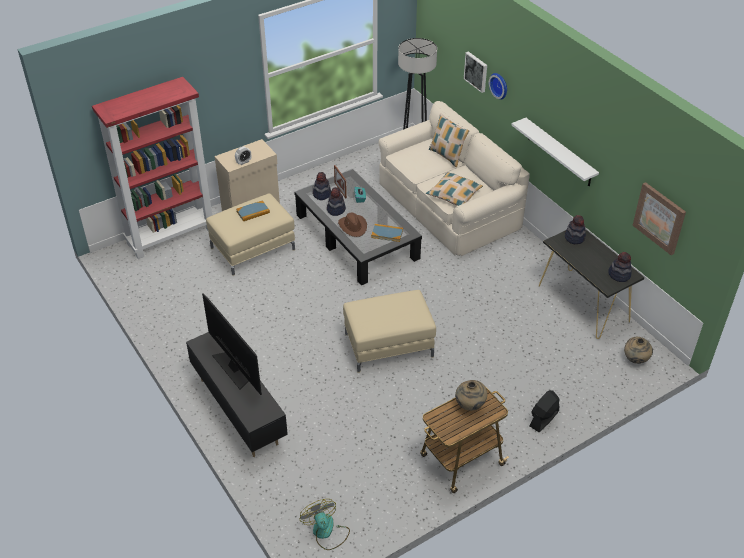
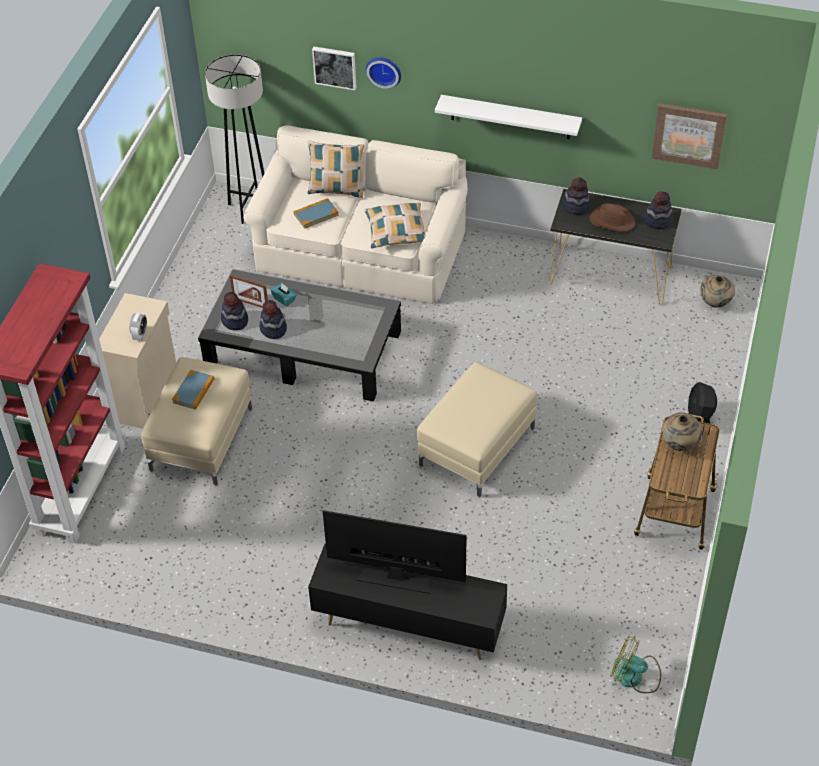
camera: 40 degrees left, 5 degrees up
brown hat [338,213,367,237] -> brown hat moved to [590,203,635,232]
book [371,224,403,242] -> book moved to [294,198,339,229]

